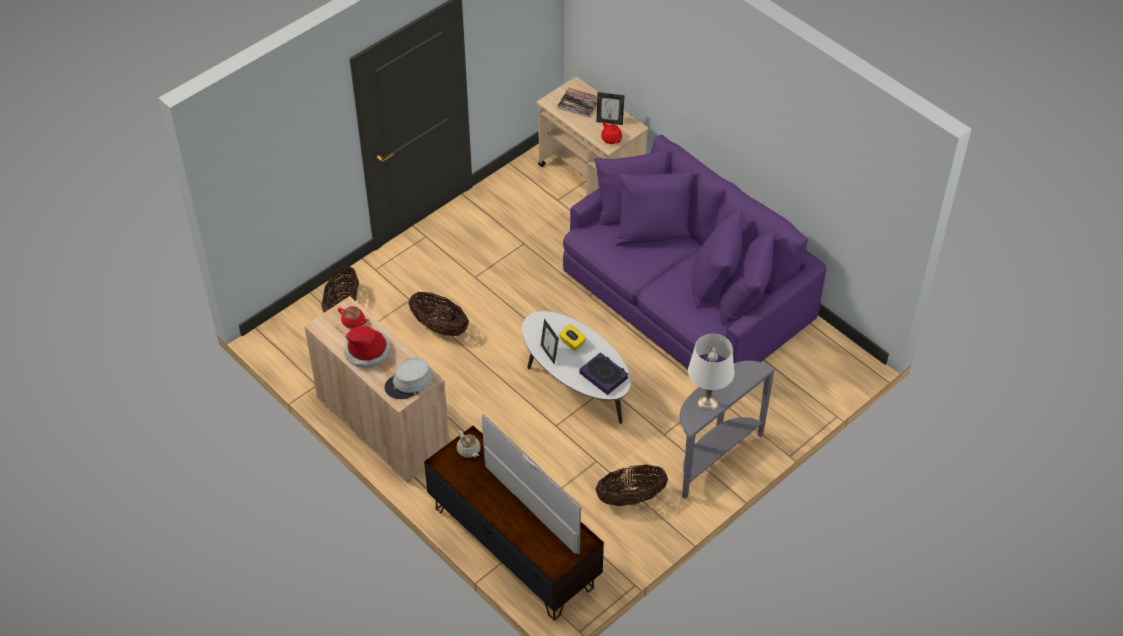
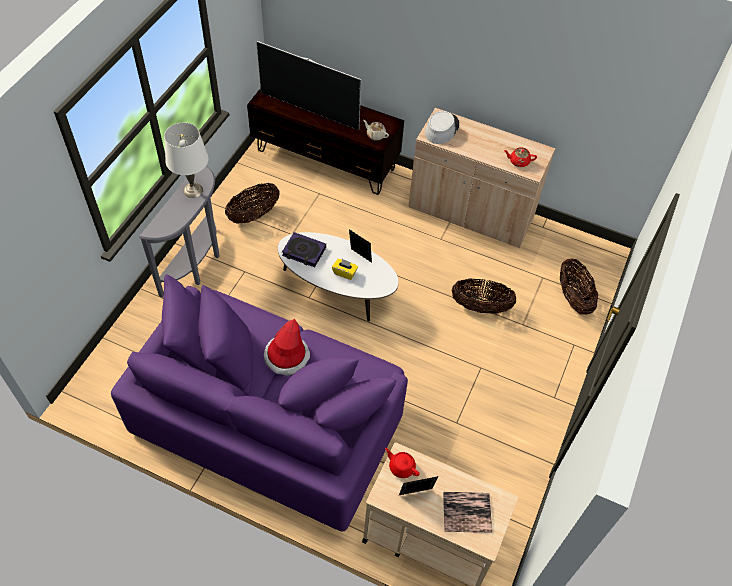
camera: 155 degrees right, 5 degrees up
hat [345,326,391,368] -> hat moved to [264,319,310,376]

